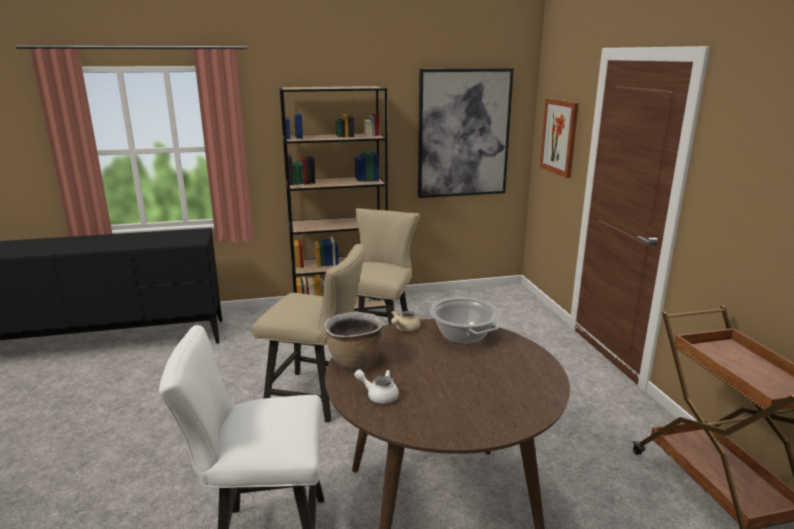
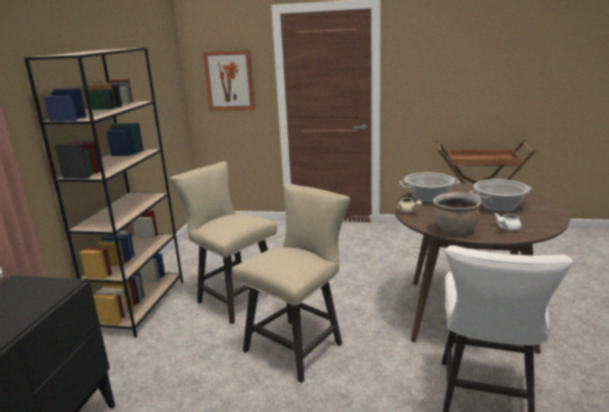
camera: 65 degrees left, 0 degrees up
picture [418,68,514,198] -> none
none -> cooking pot [470,179,532,212]

